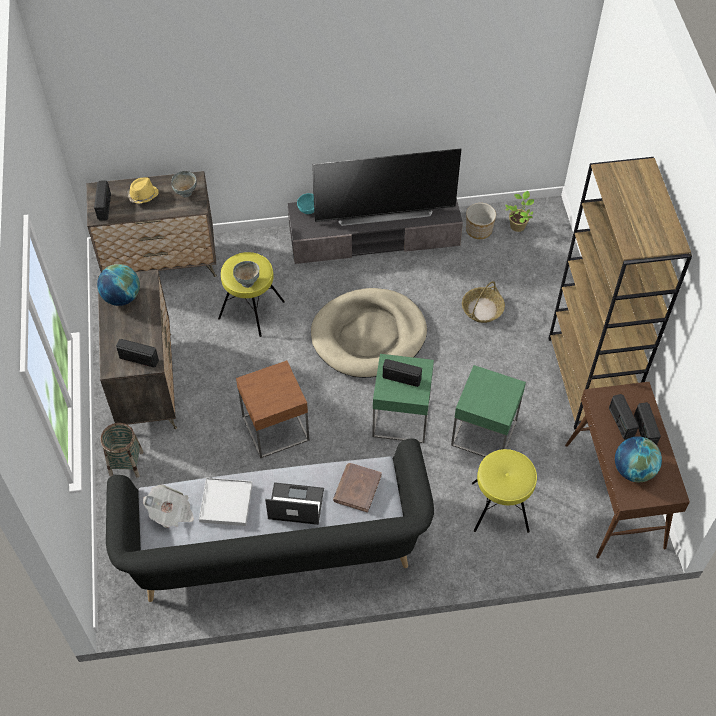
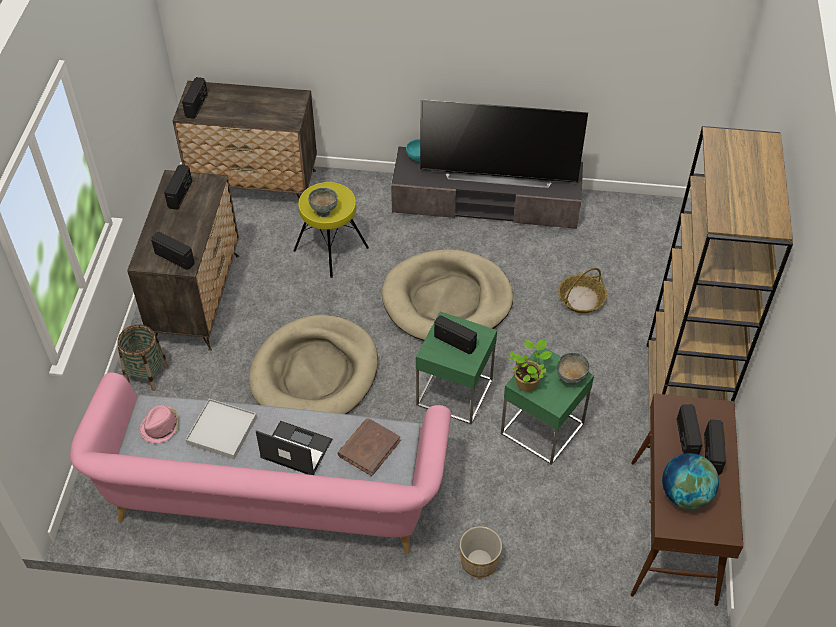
camera: 15 degrees right, 5 degrees down
globe [97,264,140,306] -> radio [164,164,192,210]
black sofa [106,439,434,602] -> pink sofa [70,372,451,554]
yellow hat [128,177,159,204] -> none
newspaper [143,485,194,528] -> pink hat [140,405,179,444]
grey bowl [171,171,197,197] -> grey bowl moved to [557,353,590,385]
brown side table [236,360,310,458] -> beige dog bed [249,315,378,414]
planter [466,203,496,239] -> planter moved to [460,526,502,577]
yellow stool [472,449,537,533] -> none
potted plant [505,191,534,232] -> potted plant moved to [508,339,552,392]

